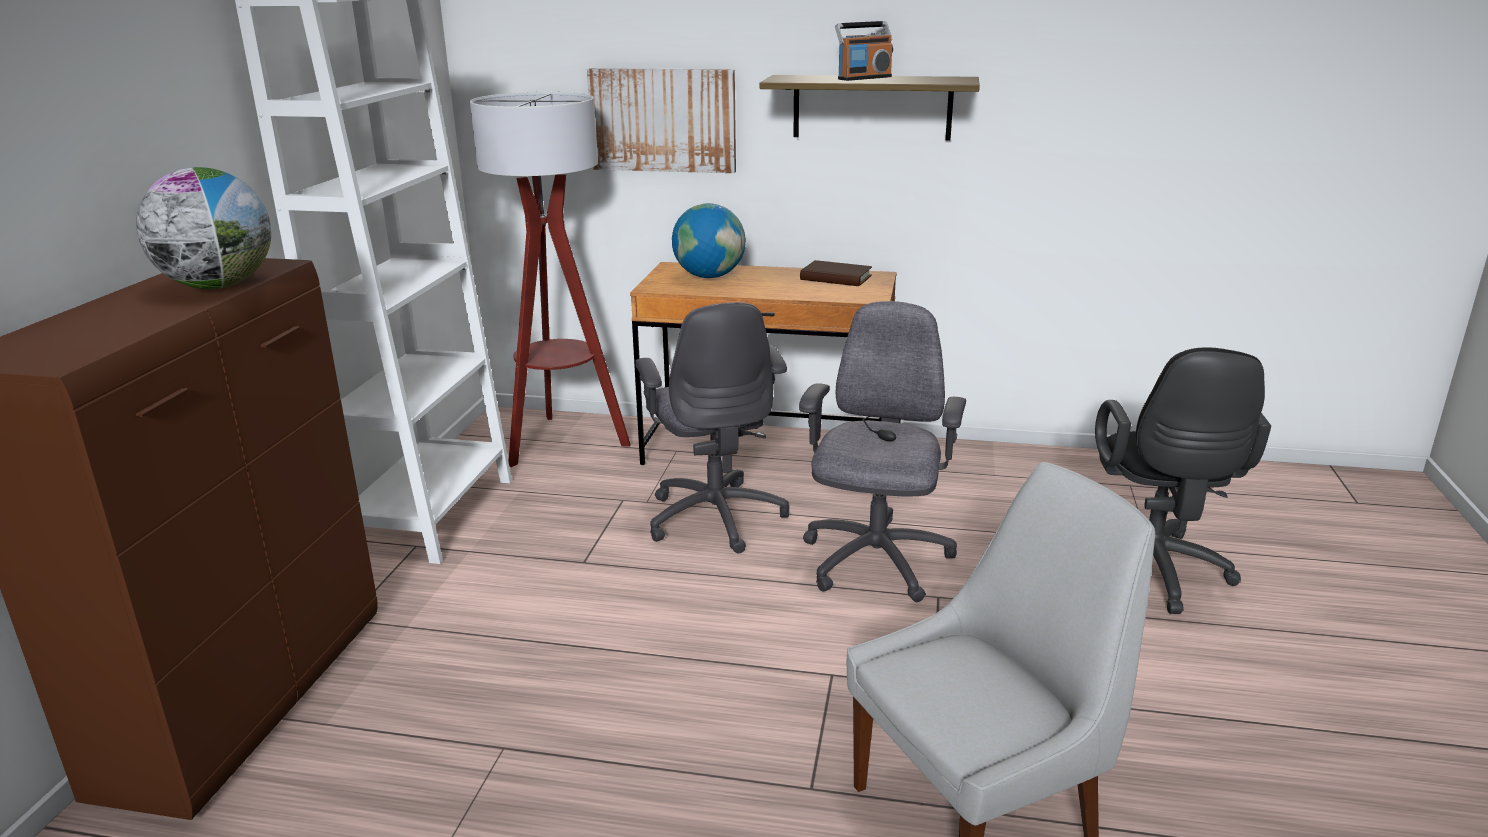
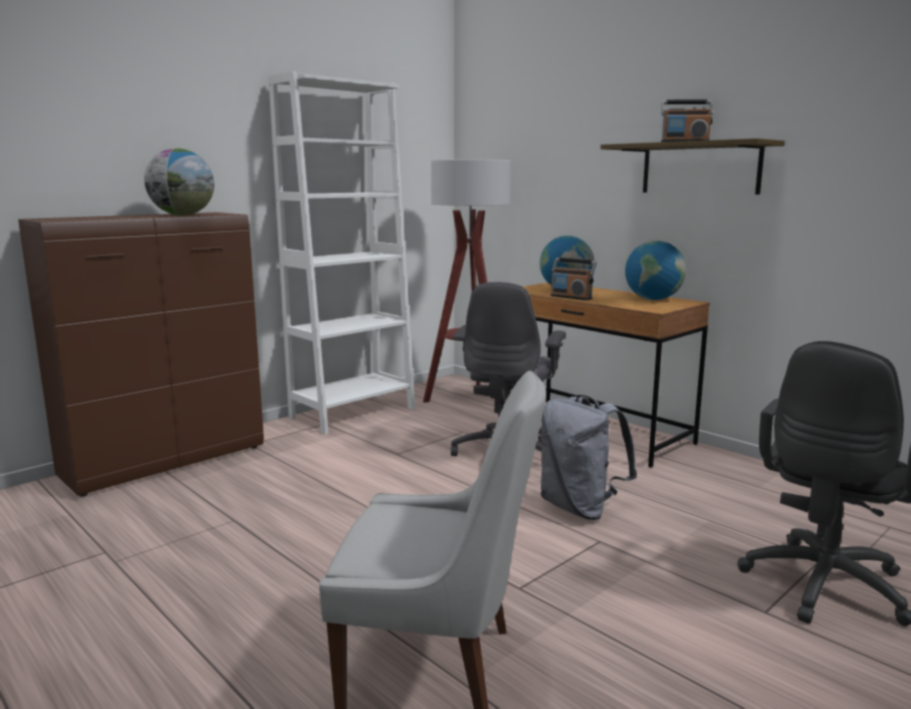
camera: 35 degrees right, 10 degrees down
picture [587,68,736,173] -> none
grey office chair [799,301,966,602] -> grey backpack [541,395,637,520]
brown book [800,260,872,286] -> globe [625,241,686,300]
none -> radio [551,258,597,300]

